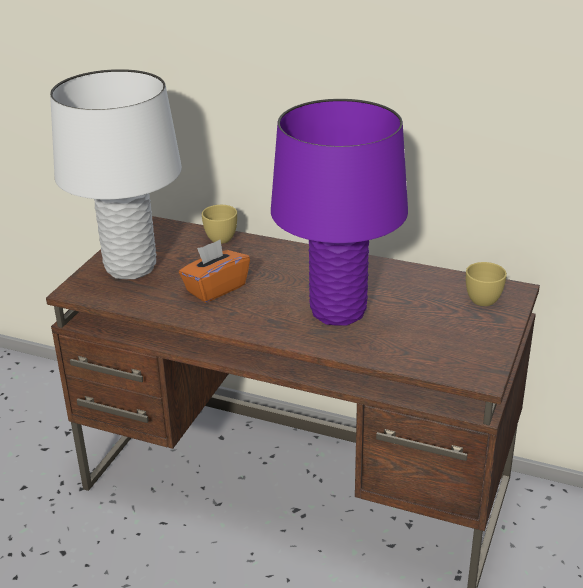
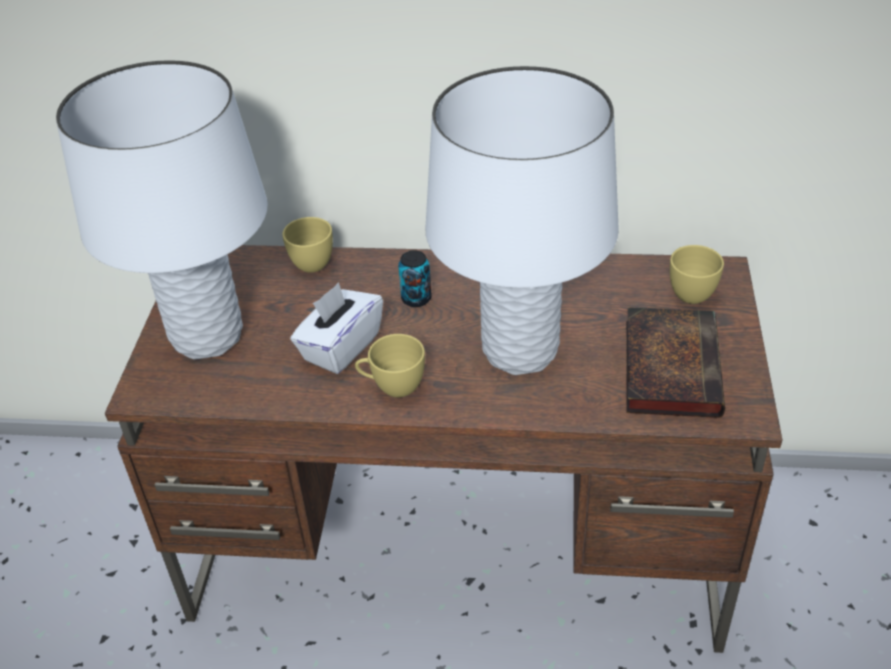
camera: 15 degrees left, 10 degrees up
orange tissue box [179,240,250,303] -> white tissue box [290,282,383,374]
purple table lamp [271,99,408,326] -> white table lamp [425,66,619,375]
none -> yellow cup [355,334,425,397]
none -> can [398,250,432,307]
none -> book [626,307,725,418]

